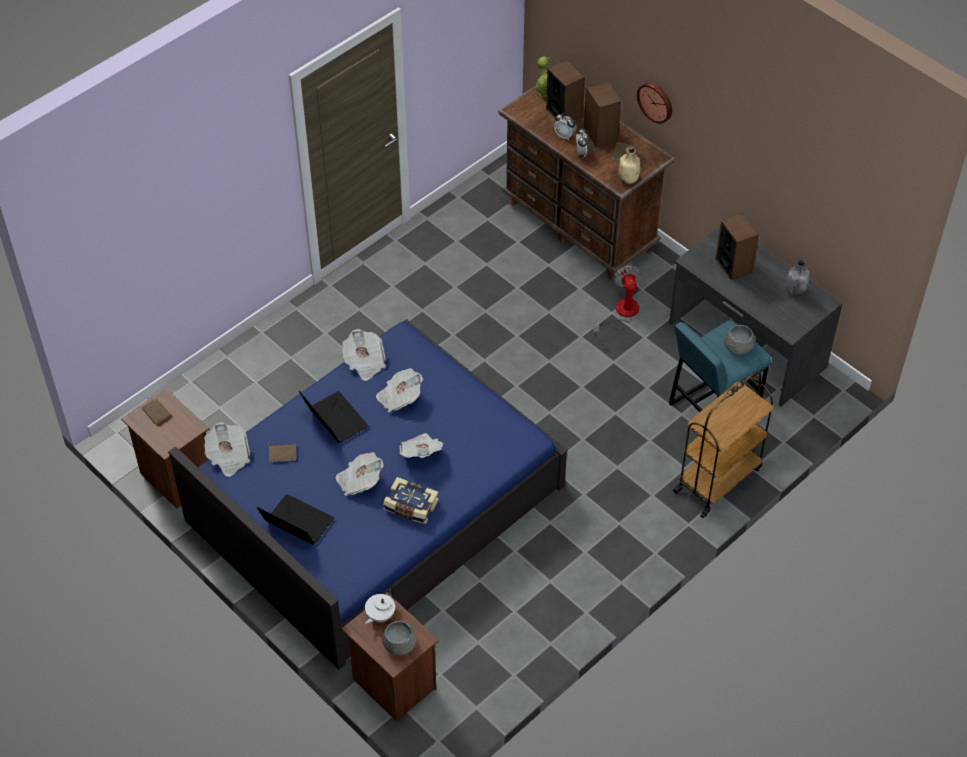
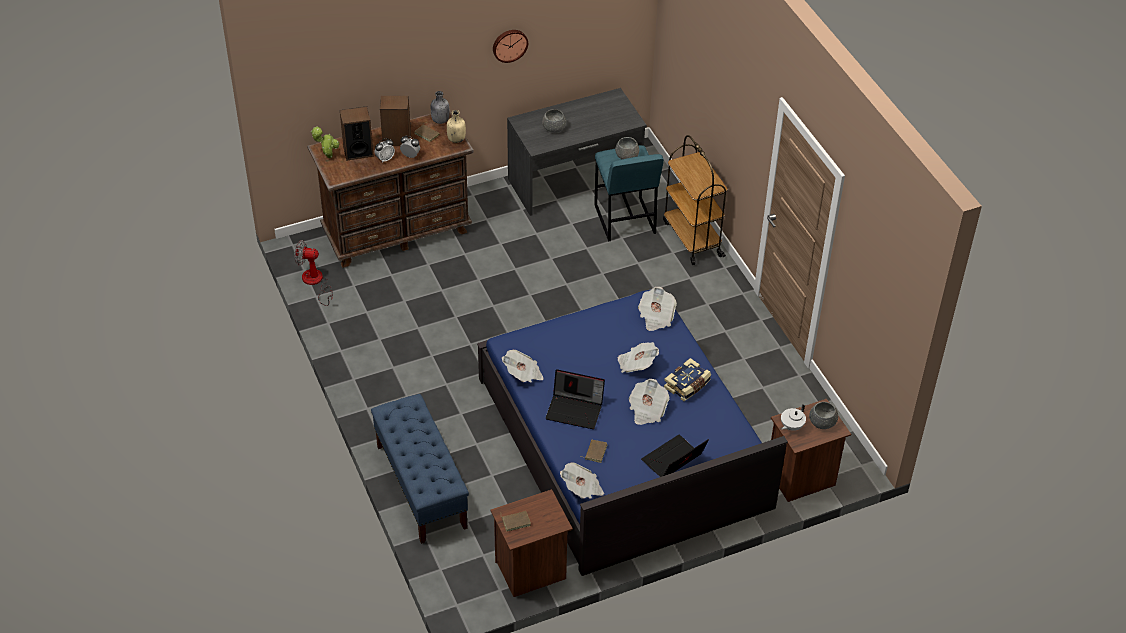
camera: 70 degrees left, 5 degrees down
laptop [299,391,369,443] -> laptop turned 150 degrees counterclockwise [546,369,605,429]
white teapot [365,589,395,624] -> white teapot turned 75 degrees clockwise [781,404,806,431]
newspaper [376,368,423,412] -> newspaper moved to [638,287,677,331]
fan [593,265,642,335] -> fan moved to [294,240,333,306]
wall clock [637,83,672,124] -> wall clock moved to [493,30,528,63]
speaker [715,213,759,280] -> grey bowl [542,109,566,132]
grey bottle [785,259,810,296] -> grey bottle moved to [431,91,450,124]
none -> blue bench [371,394,469,544]

